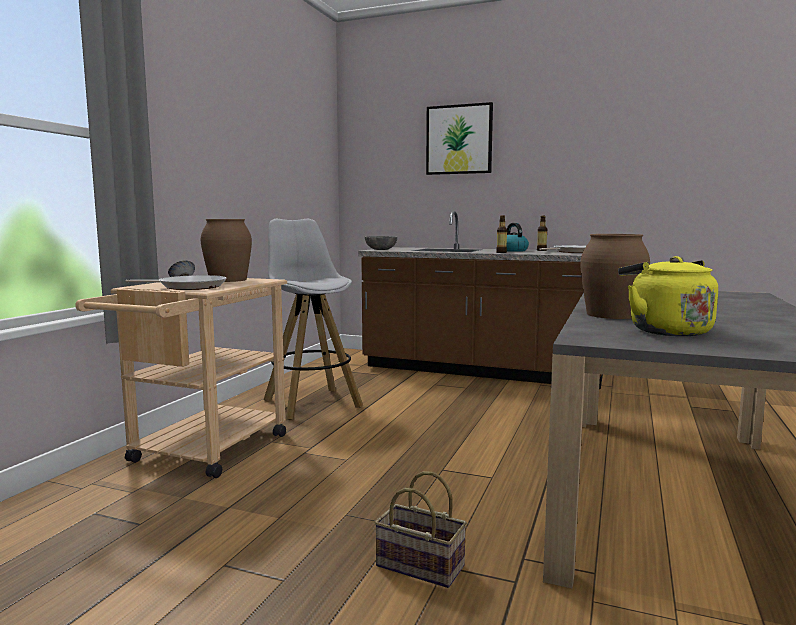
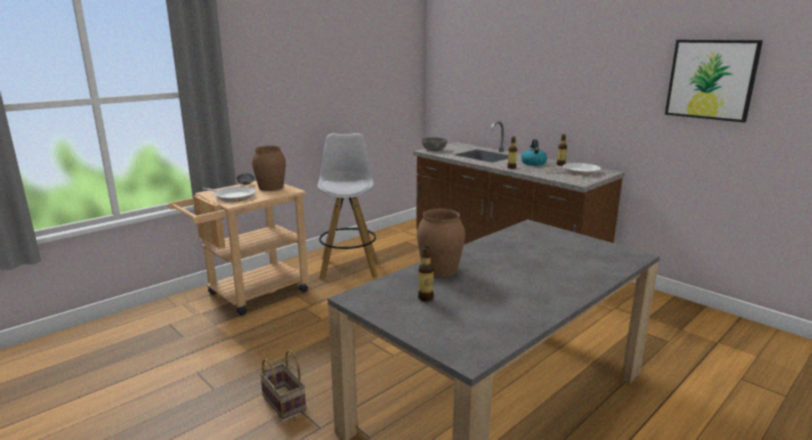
camera: 25 degrees right, 10 degrees up
picture [426,102,493,175] -> picture moved to [665,40,763,123]
yellow kettle [618,256,718,336] -> bottle [418,246,434,301]

